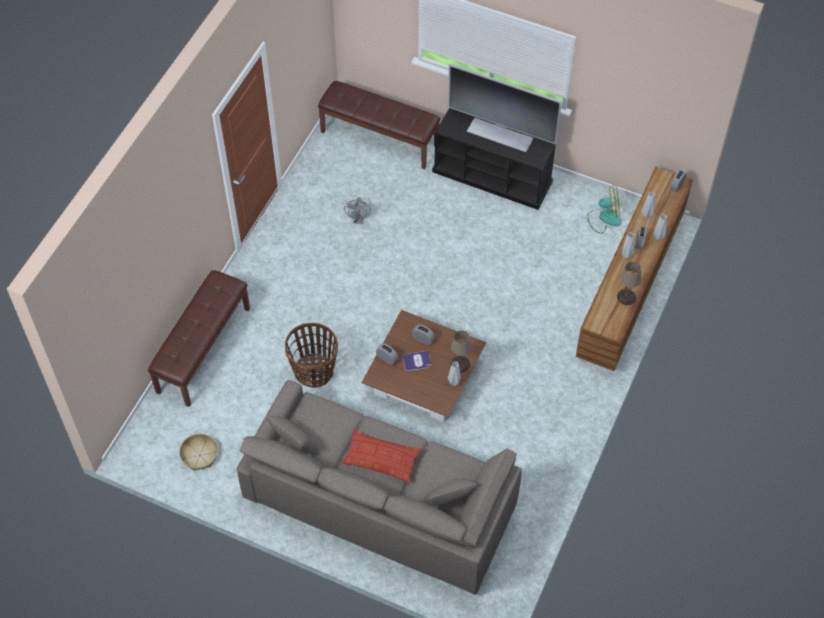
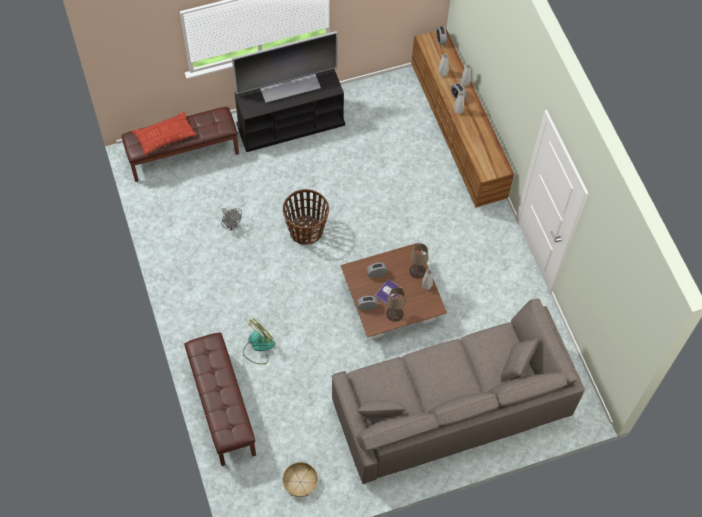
camera: 45 degrees left, 5 degrees up
basket [285,323,338,388] -> basket moved to [283,189,329,245]
pillow [342,430,422,482] -> pillow moved to [132,111,196,155]
fan [587,185,621,234] -> fan moved to [243,318,275,364]
beige table lamp [617,262,641,305] -> beige table lamp moved to [386,287,406,322]

